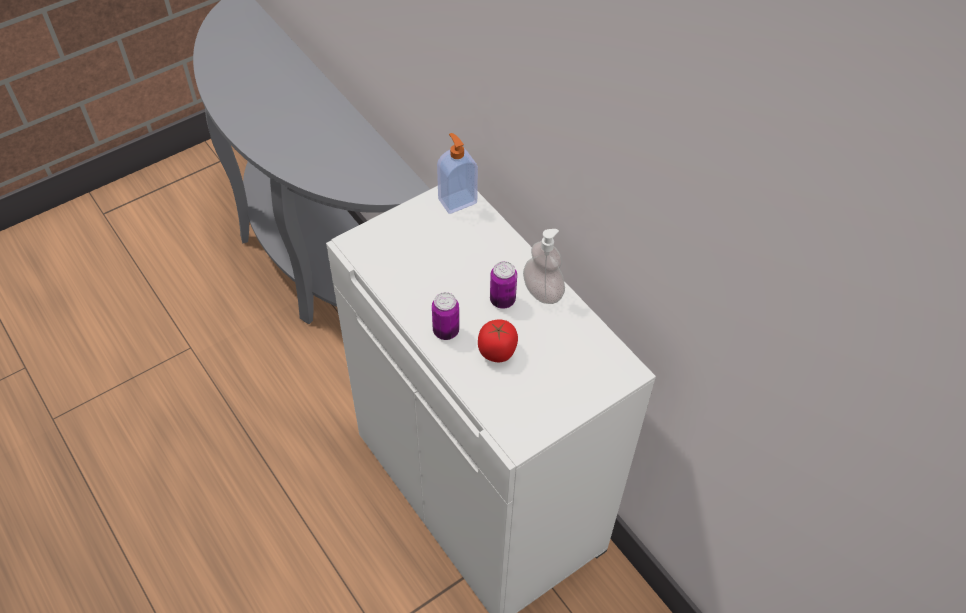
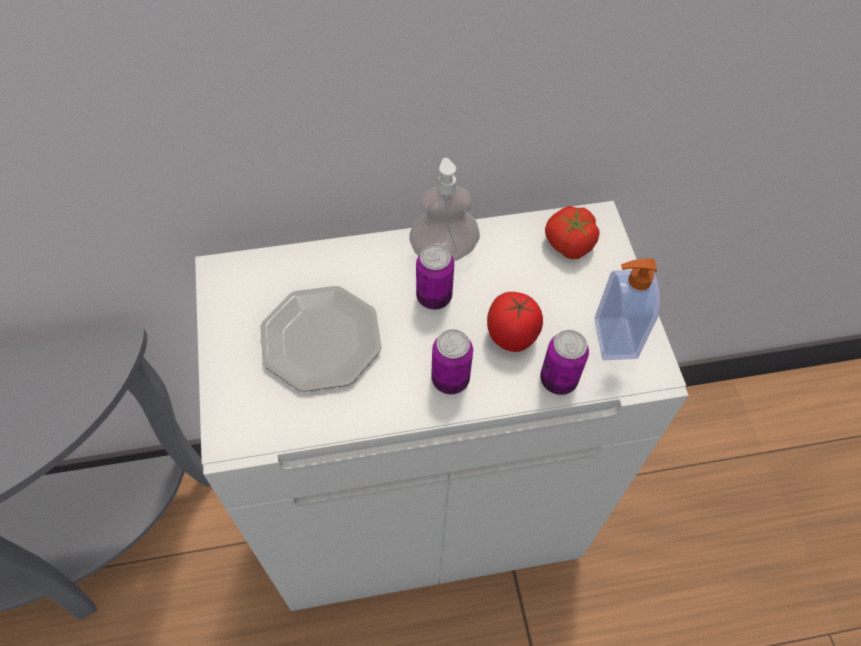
camera: 65 degrees left, 5 degrees up
soap dispenser [437,133,478,214] -> soap dispenser moved to [595,258,660,360]
none -> plate [260,286,381,392]
none -> can [540,330,589,395]
none -> tomato [545,206,600,259]

